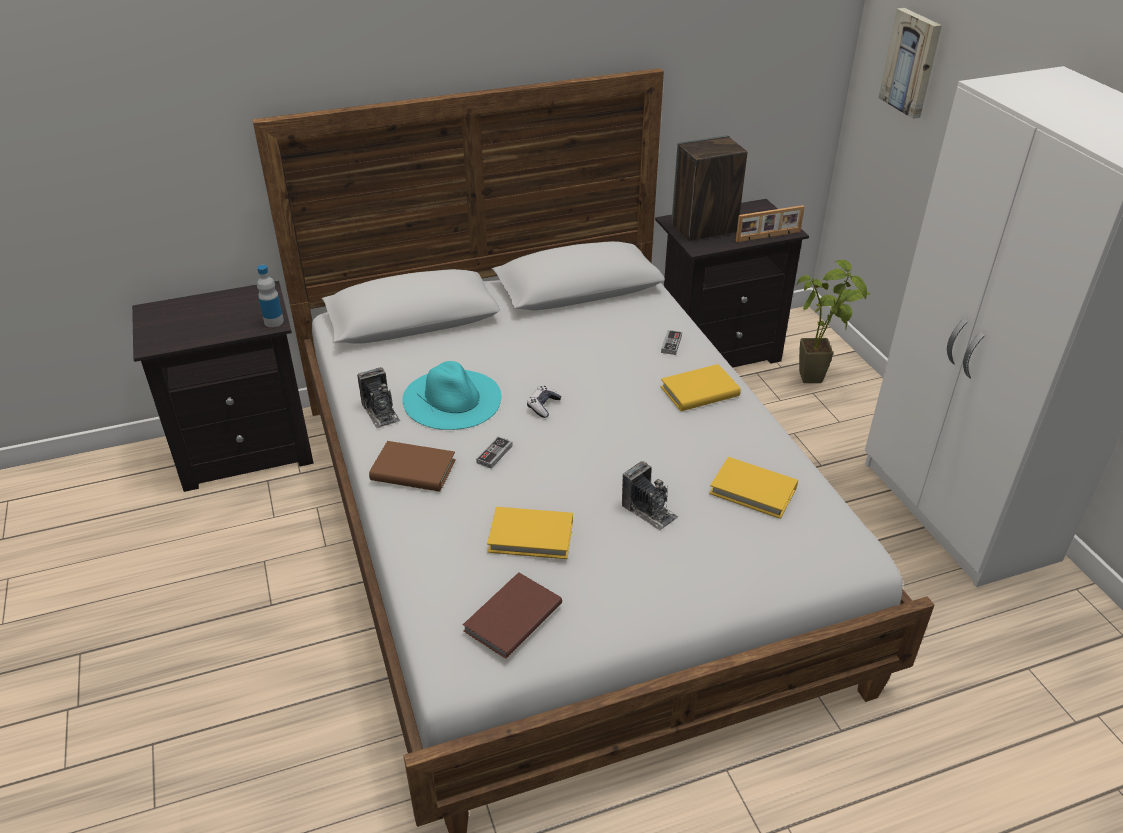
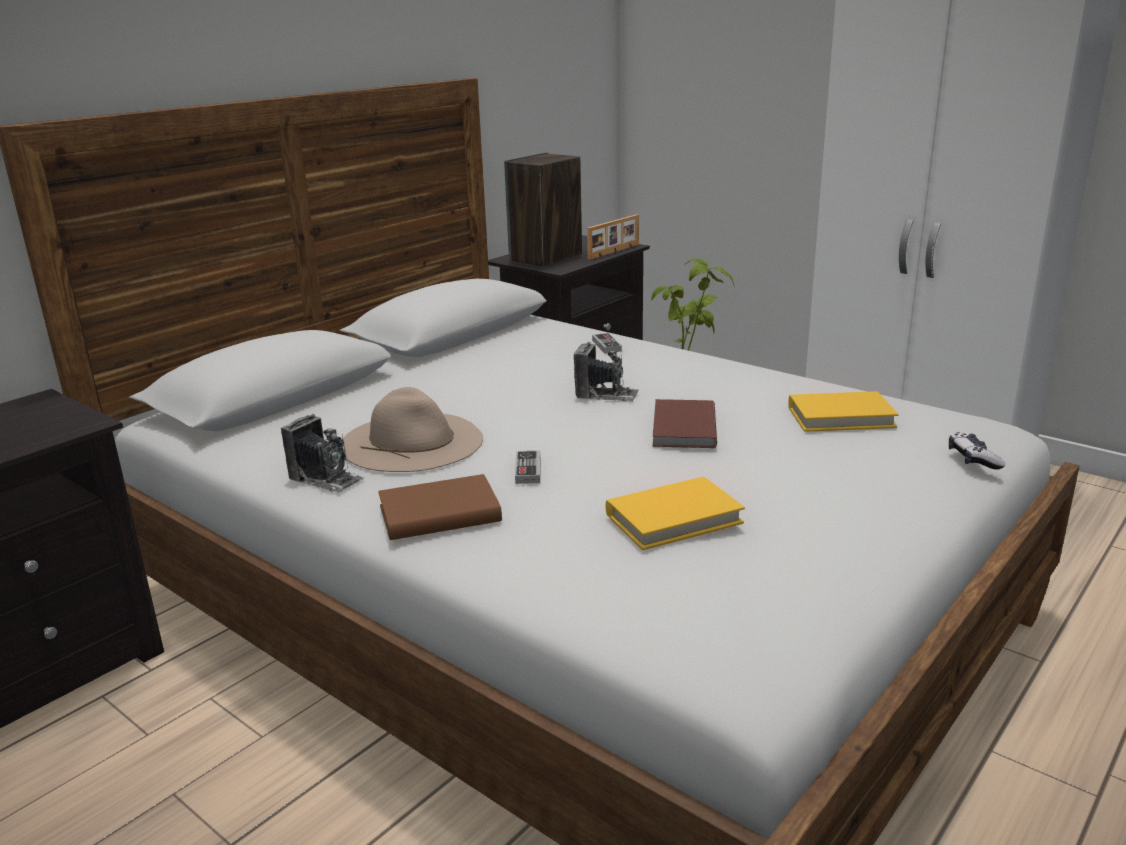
camera: 30 degrees left, 15 degrees down
bottle [257,265,284,327] -> none
turquoise hat [402,361,501,430] -> beige hat [342,387,483,472]
brown book [463,572,562,659] -> brown book moved to [652,399,717,448]
game controller [527,386,562,418] -> game controller moved to [949,432,1005,469]
camera [622,461,678,531] -> camera moved to [574,342,639,402]
yellow book [660,364,741,411] -> none
picture [879,8,942,119] -> none

